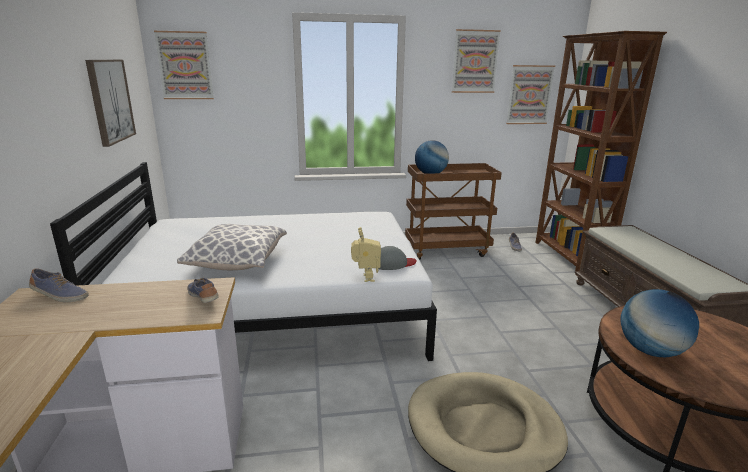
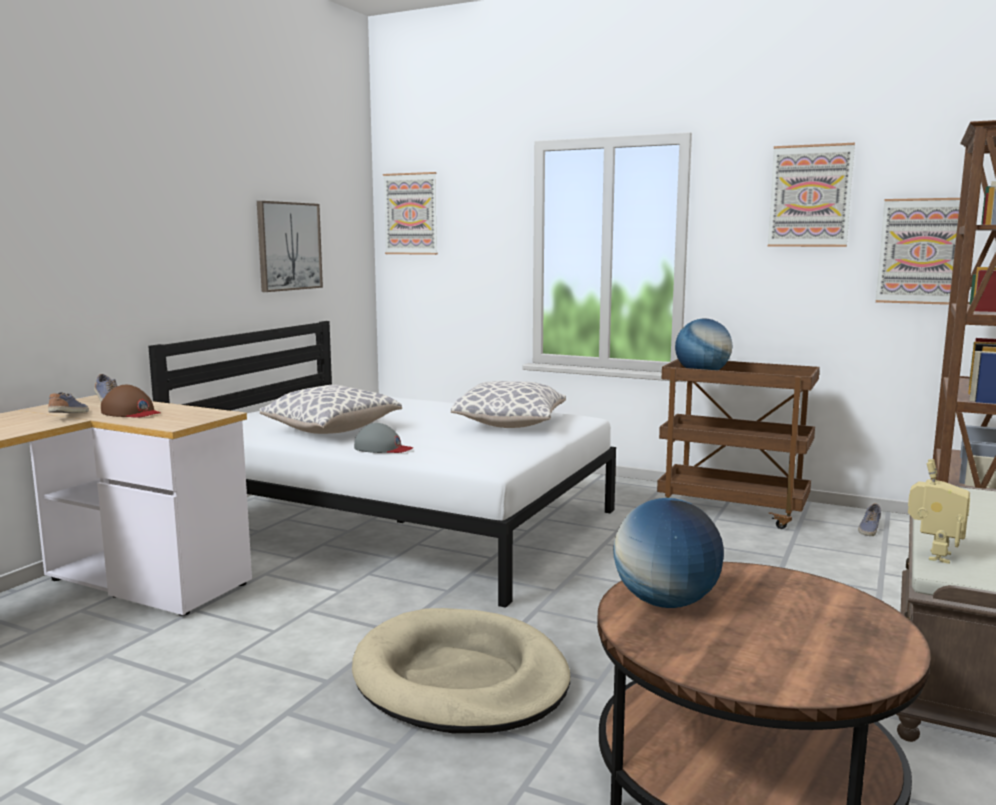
camera: 35 degrees right, 10 degrees down
shoe [187,278,219,303] -> shoe moved to [48,392,89,413]
toy robot [351,227,381,282] -> toy robot moved to [908,459,970,564]
grey cap [378,246,416,270] -> grey cap moved to [354,423,413,453]
none -> brown cap [101,385,161,418]
none -> pillow [451,381,566,428]

